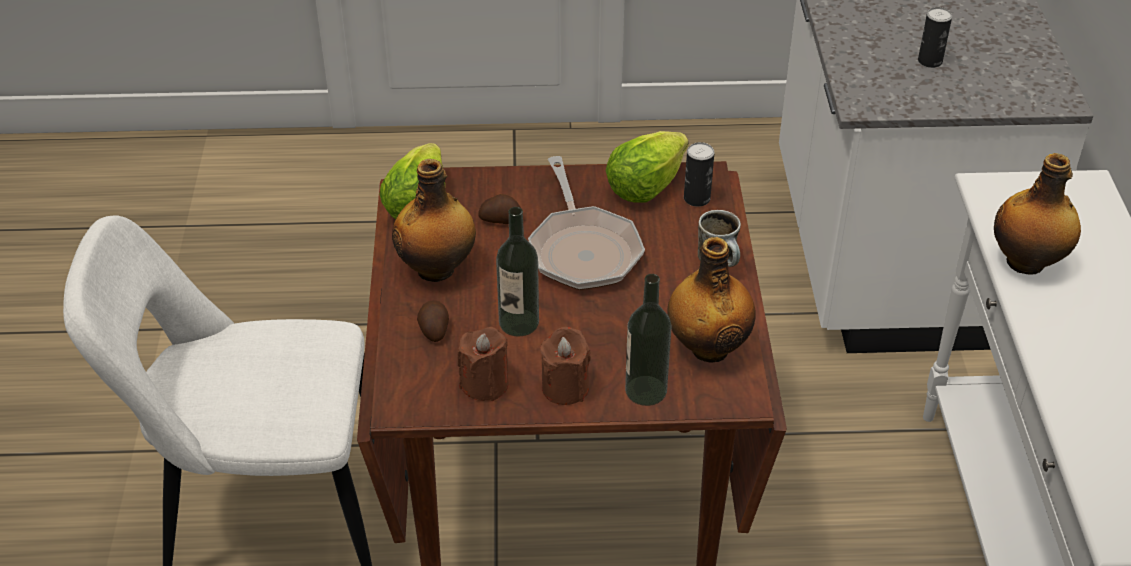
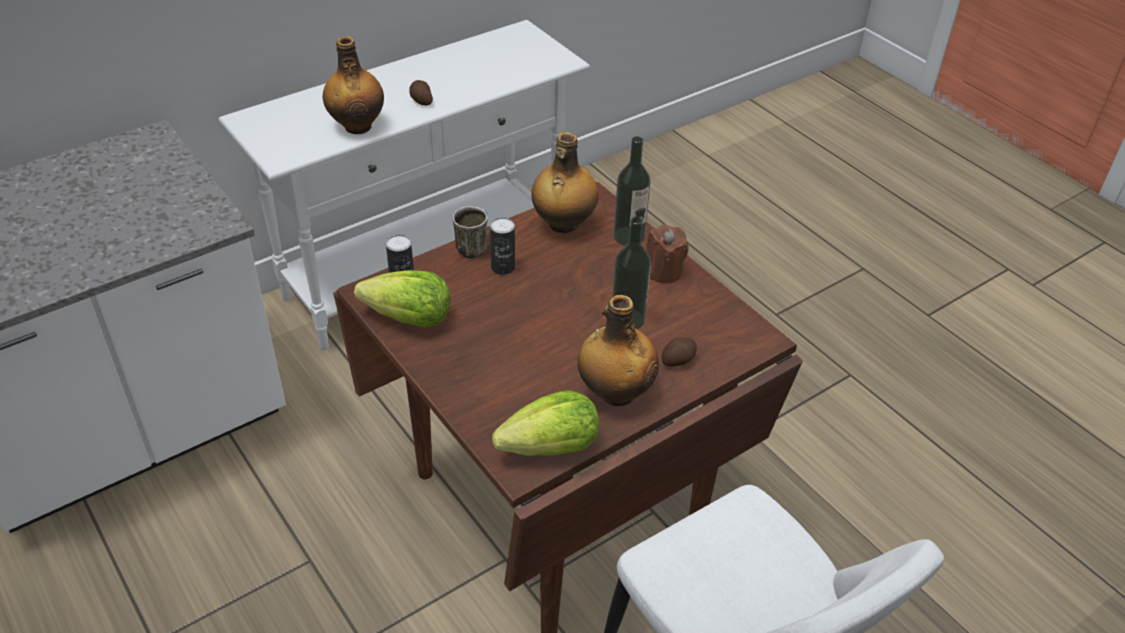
camera: 125 degrees left, 0 degrees up
brown candle [457,327,509,401] -> none
potato [478,194,521,224] -> potato moved to [409,80,433,106]
frying pan [528,156,645,290] -> none
can [918,7,952,68] -> can moved to [490,217,515,275]

